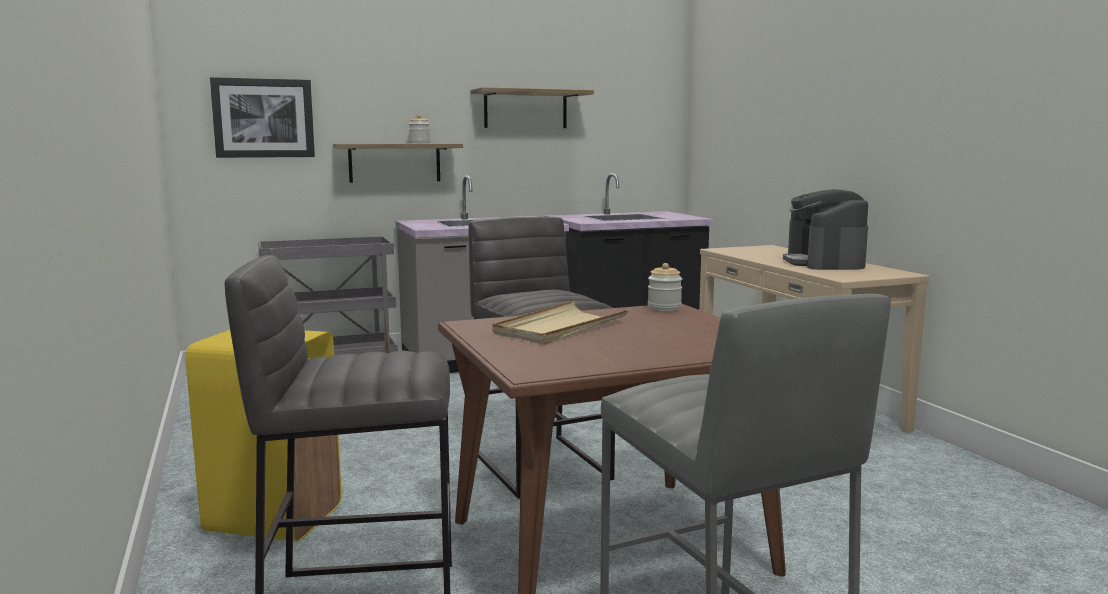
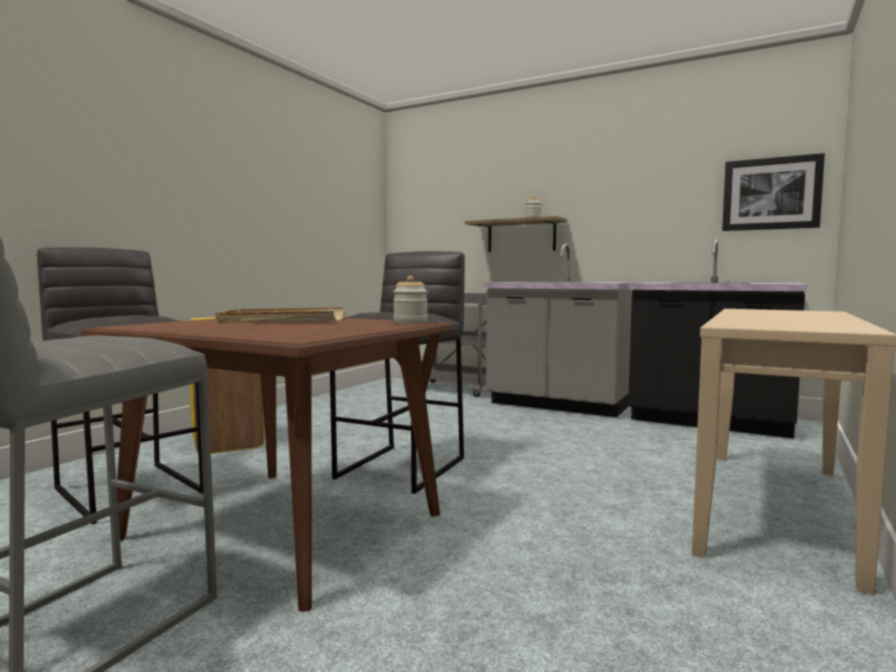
camera: 50 degrees right, 5 degrees down
picture [210,77,315,158] -> picture moved to [722,153,825,231]
shelf [470,87,594,128] -> none
coffee machine [783,189,868,270] -> none

